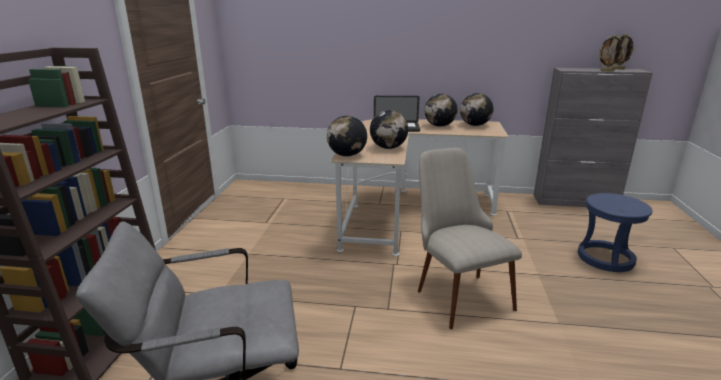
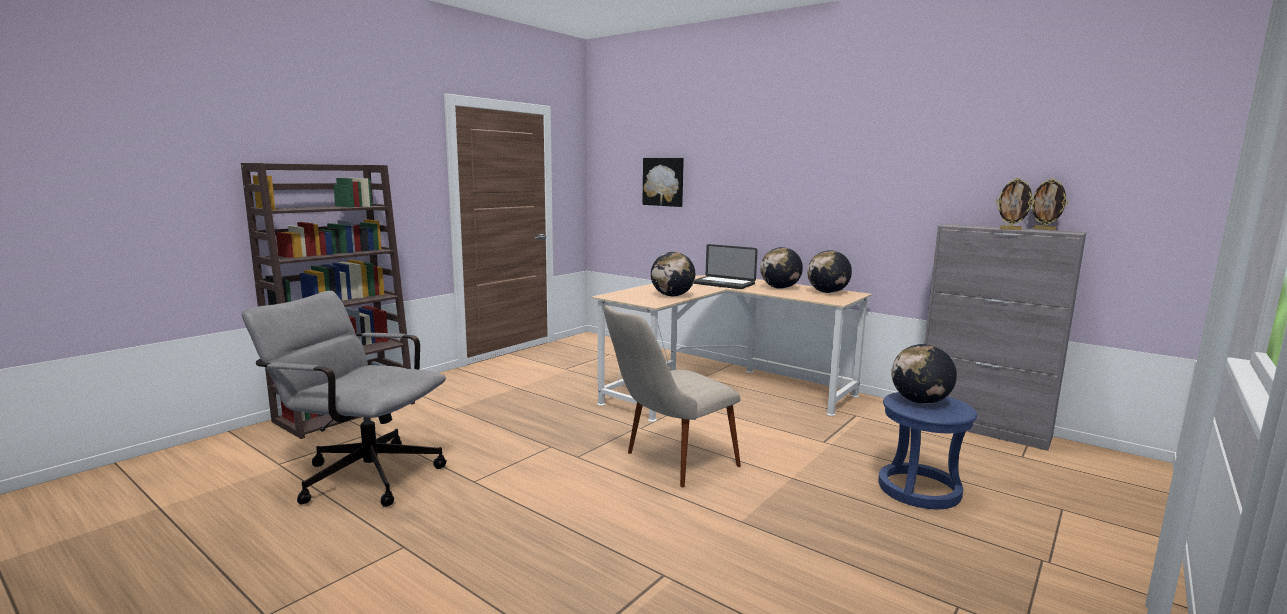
camera: 30 degrees right, 10 degrees down
globe [327,116,367,156] -> globe moved to [891,344,957,404]
beige chair [418,148,522,329] -> beige chair turned 135 degrees counterclockwise [604,305,741,487]
none -> picture [642,158,684,207]

